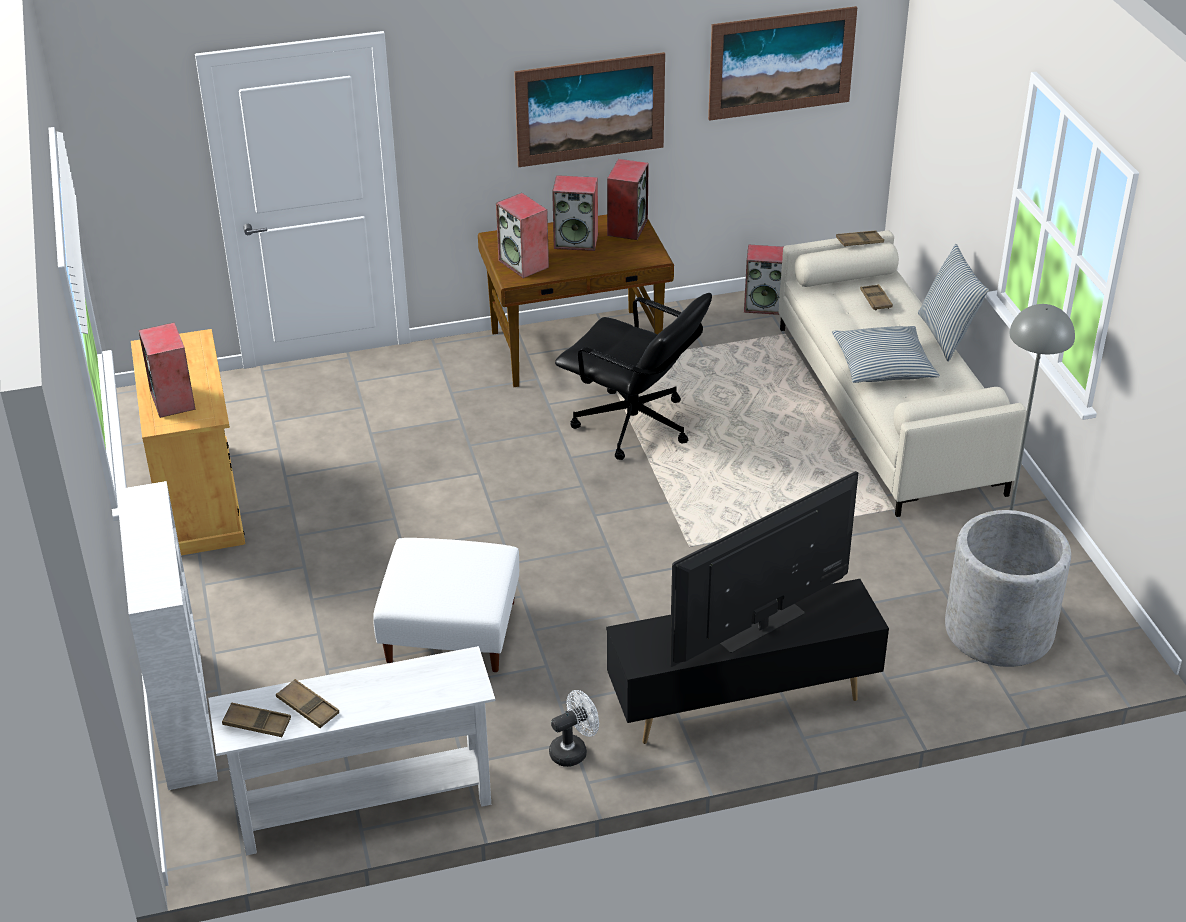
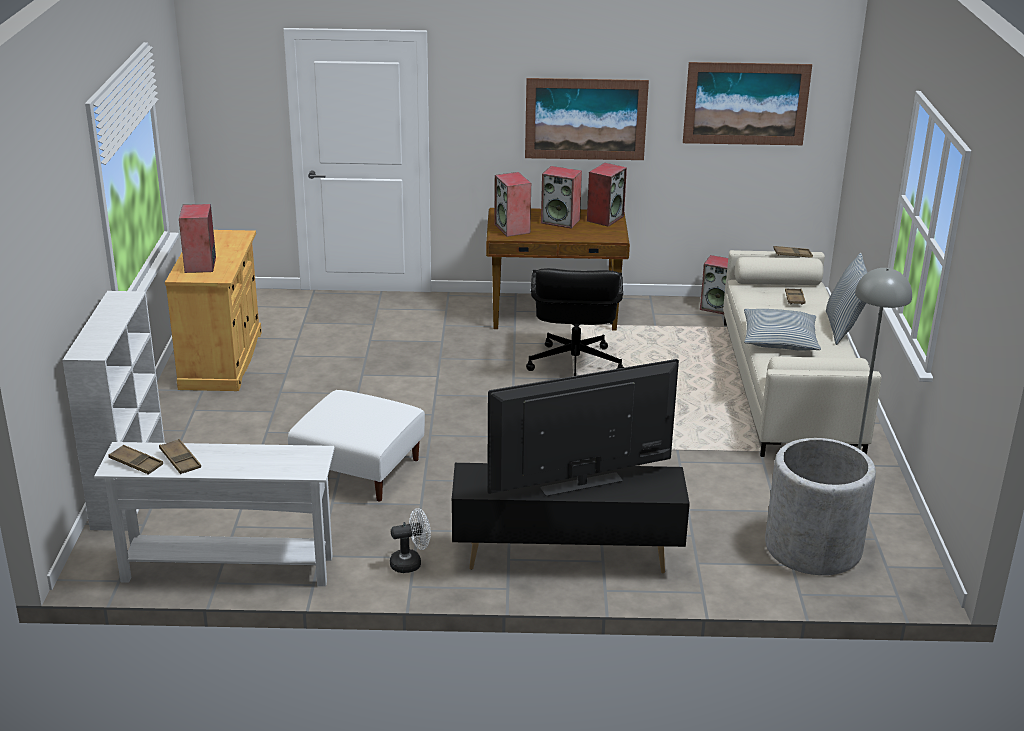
camera: 15 degrees right, 10 degrees down
black office chair [555,293,712,460] -> black office chair turned 45 degrees clockwise [526,268,625,376]

